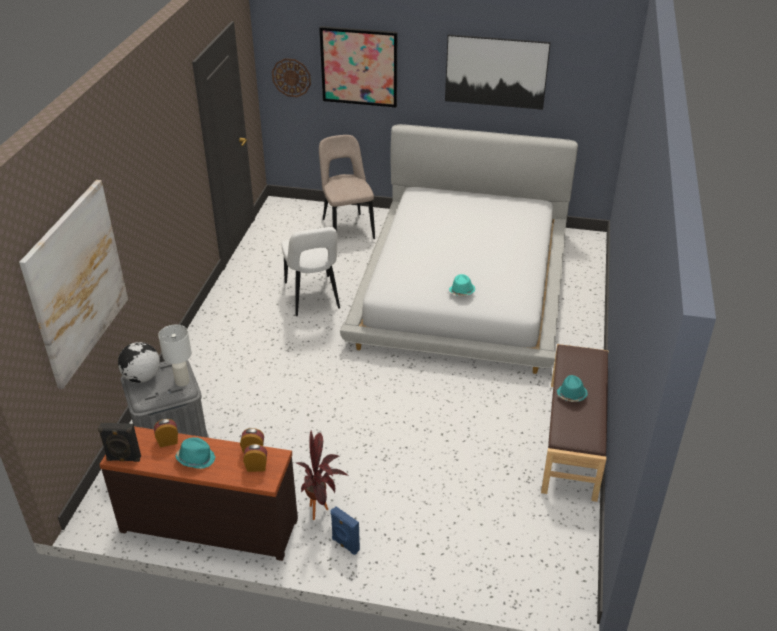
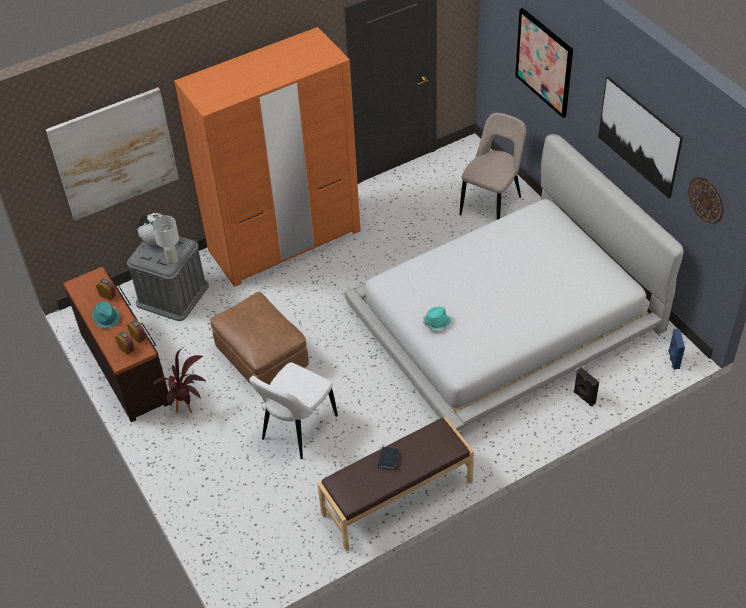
camera: 50 degrees right, 10 degrees up
black speaker [98,423,141,462] -> black speaker moved to [574,368,599,406]
wall clock [272,58,311,97] -> wall clock moved to [688,177,724,224]
white chair [281,227,340,316] -> white chair moved to [249,362,338,459]
blue speaker [330,506,360,555] -> blue speaker moved to [668,329,685,370]
turquoise hat [557,375,588,402] -> book [378,447,399,470]
none -> orange wardrobe [174,27,361,287]
none -> brown ottoman [210,292,309,385]

